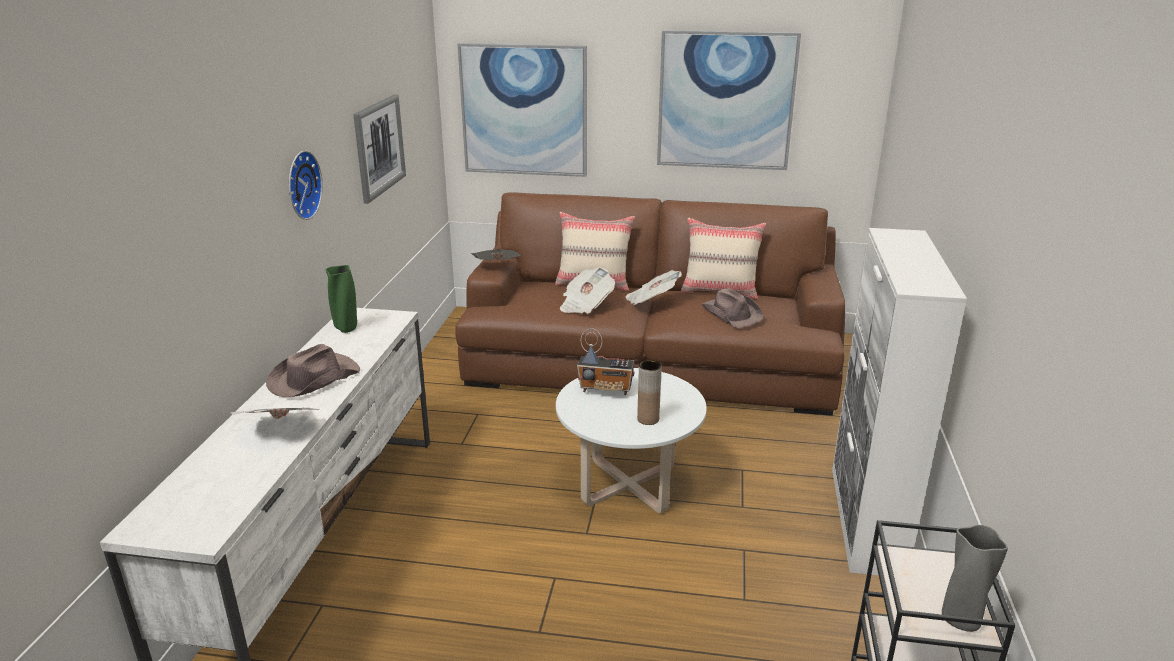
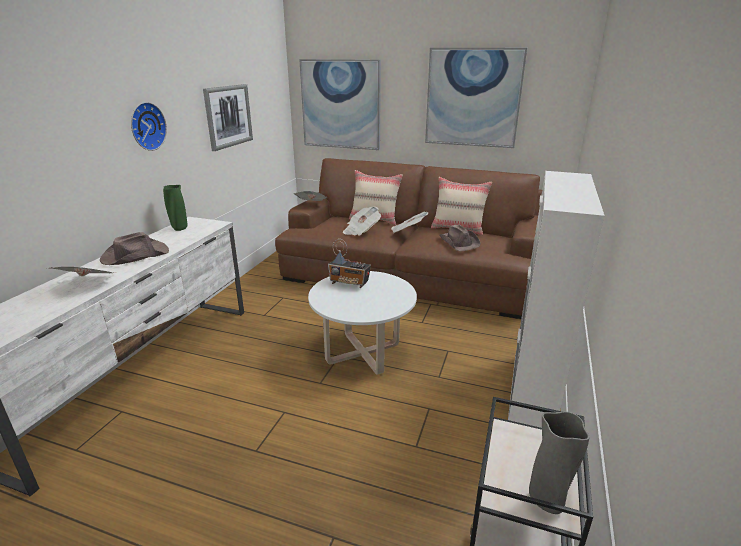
camera: 10 degrees right, 0 degrees up
brown vase [637,360,662,425] -> none

